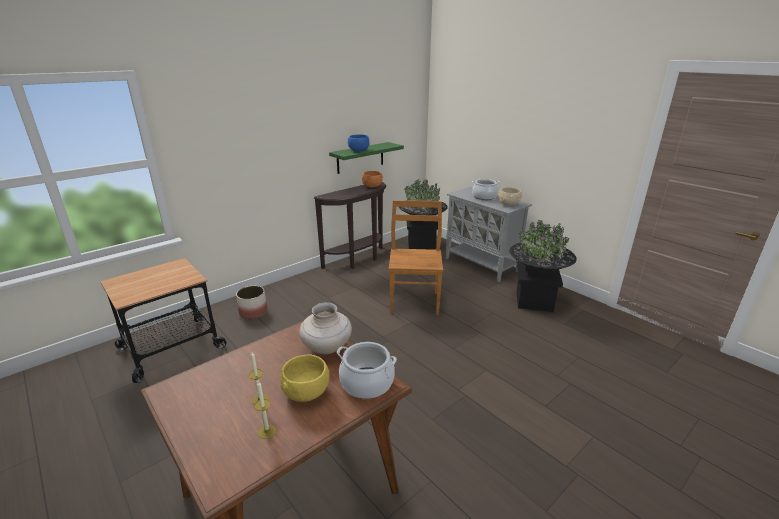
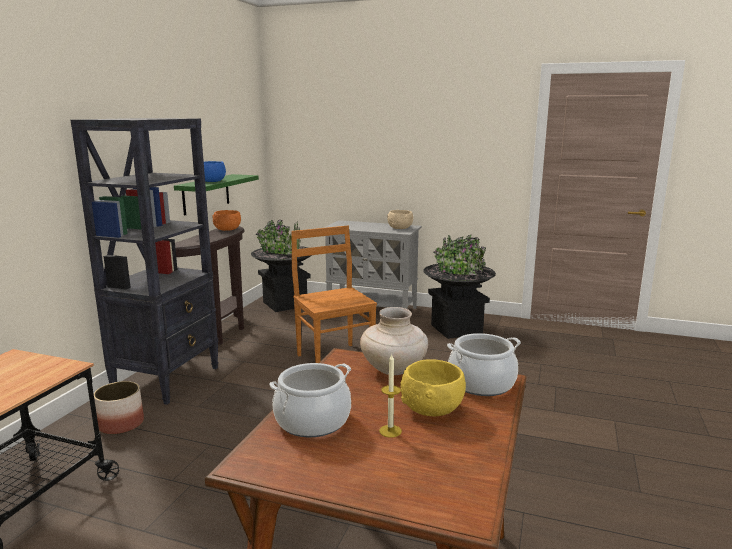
camera: 30 degrees left, 10 degrees down
candle [255,380,276,439] -> none
cooking pot [472,179,500,200] -> cooking pot moved to [270,363,351,437]
none -> black bookcase [71,118,219,405]

